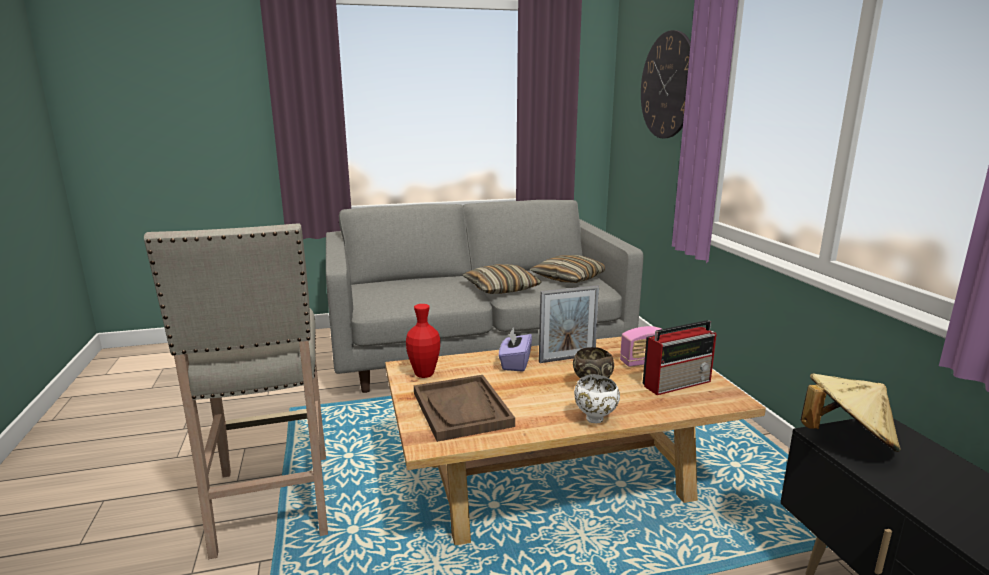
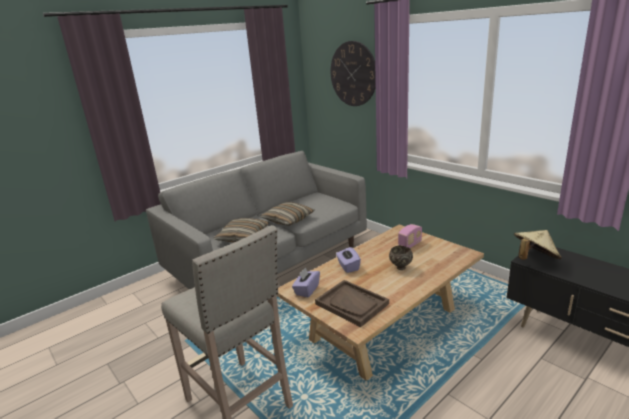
camera: 25 degrees left, 5 degrees up
red vase [406,304,440,378] -> purple tissue box [292,267,320,298]
pillow [530,255,605,283] -> pillow moved to [213,218,269,243]
picture frame [539,285,599,363] -> none
white bowl [574,374,620,424] -> none
radio [643,320,716,395] -> none

